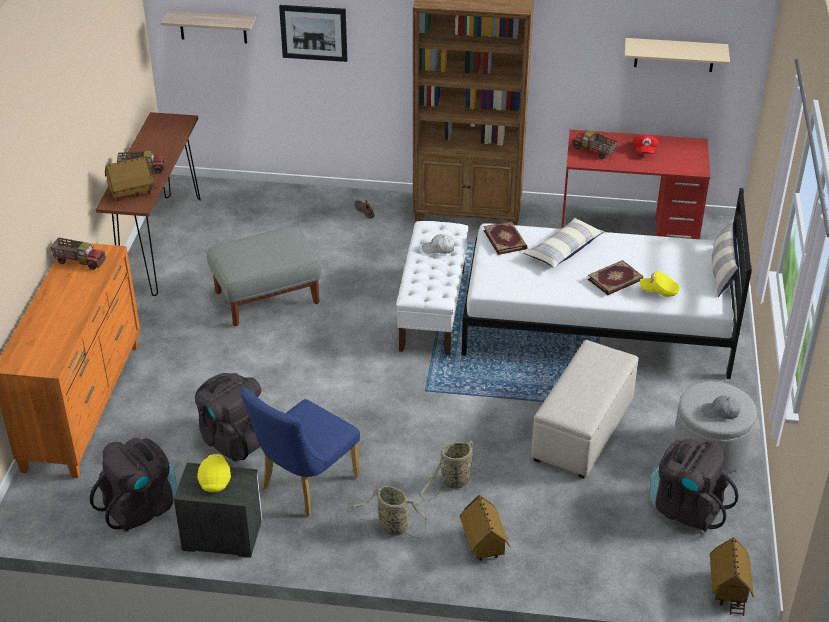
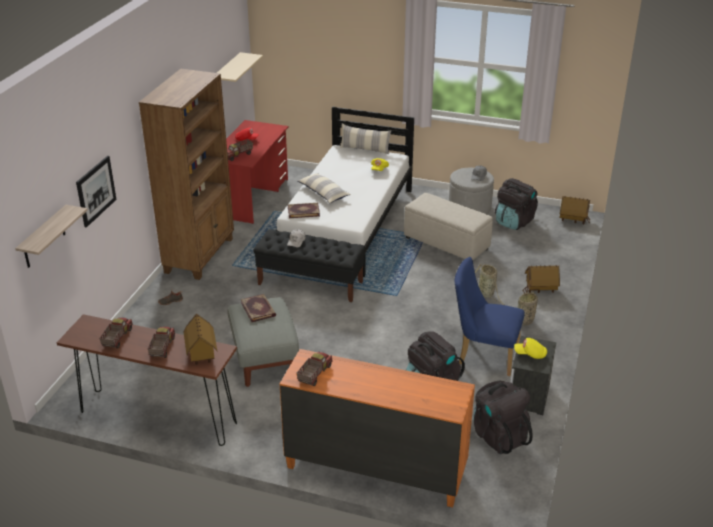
camera: 80 degrees left, 5 degrees down
blue chair [240,388,360,516] -> blue chair turned 150 degrees clockwise [455,257,525,376]
white bench [396,221,468,355] -> black bench [253,229,365,302]
book [587,260,643,295] -> book moved to [241,294,276,322]
none -> toy truck [99,318,133,348]

